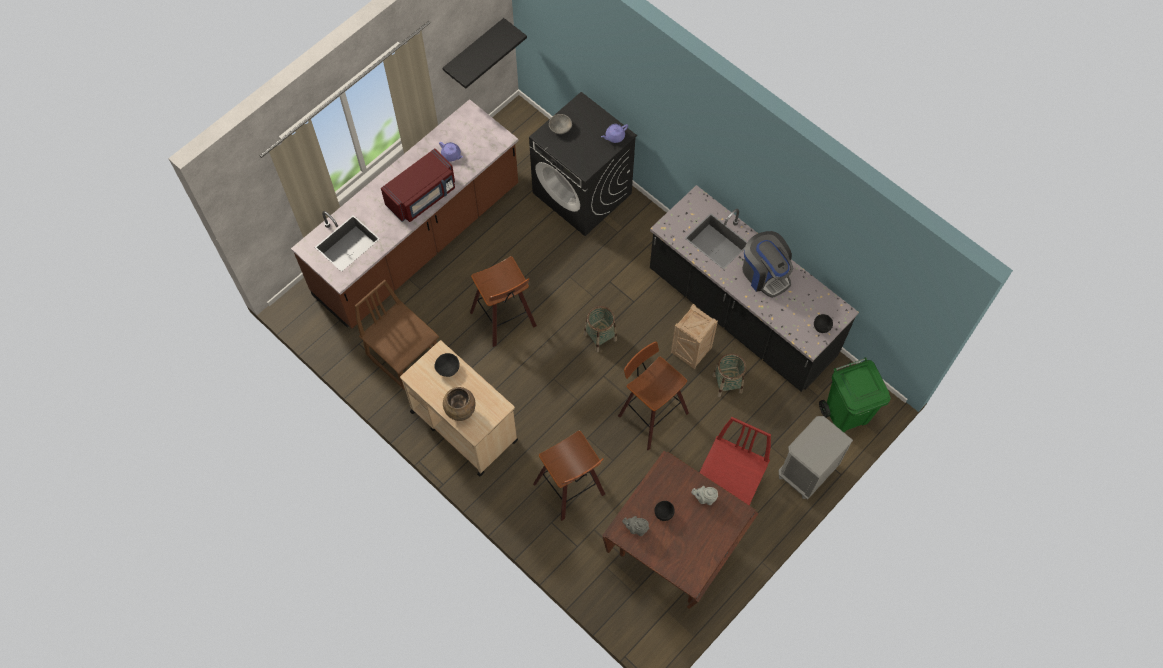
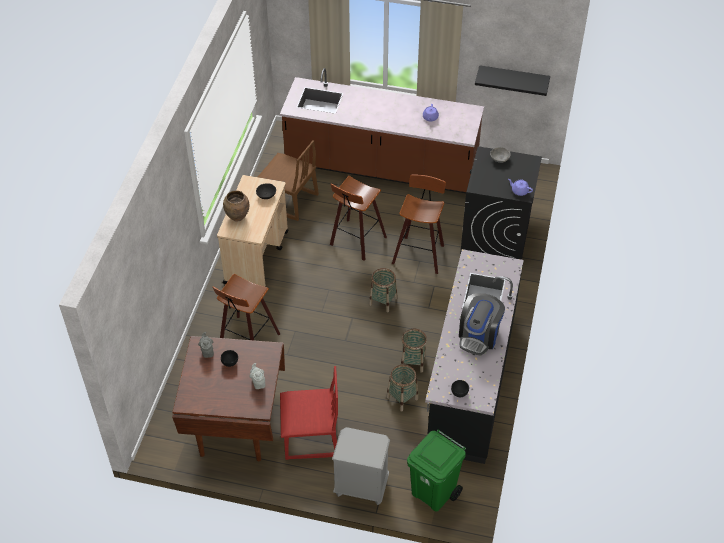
camera: 60 degrees right, 15 degrees down
brown chair [355,280,439,390] -> brown chair turned 105 degrees clockwise [258,140,319,221]
red microwave [381,148,455,222] -> none
stool [618,341,689,450] -> stool moved to [392,174,446,274]
crate [671,304,718,369] -> basket [401,329,427,373]

